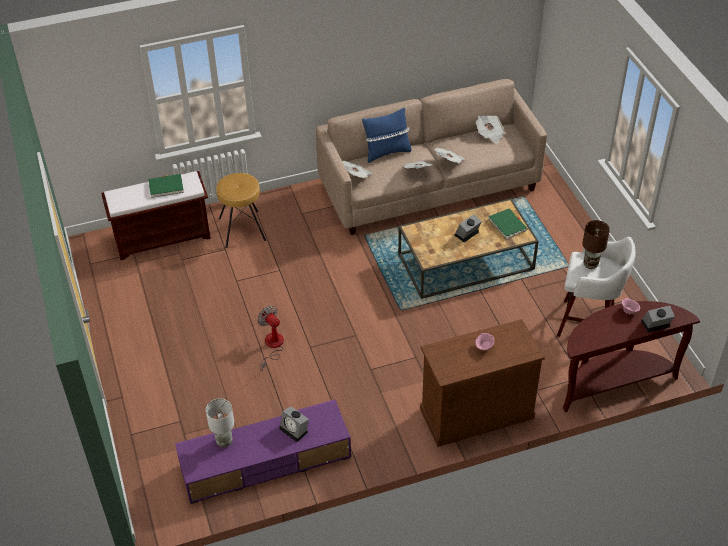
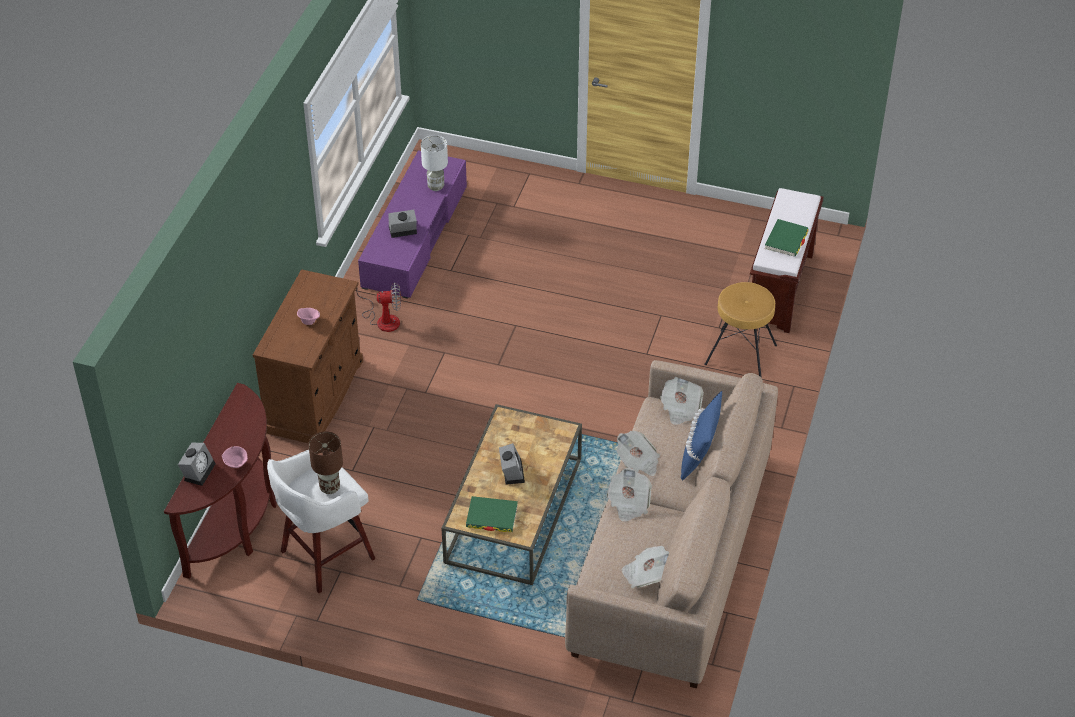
camera: 125 degrees right, 0 degrees up
fan [257,306,284,371] -> fan moved to [351,279,401,332]

